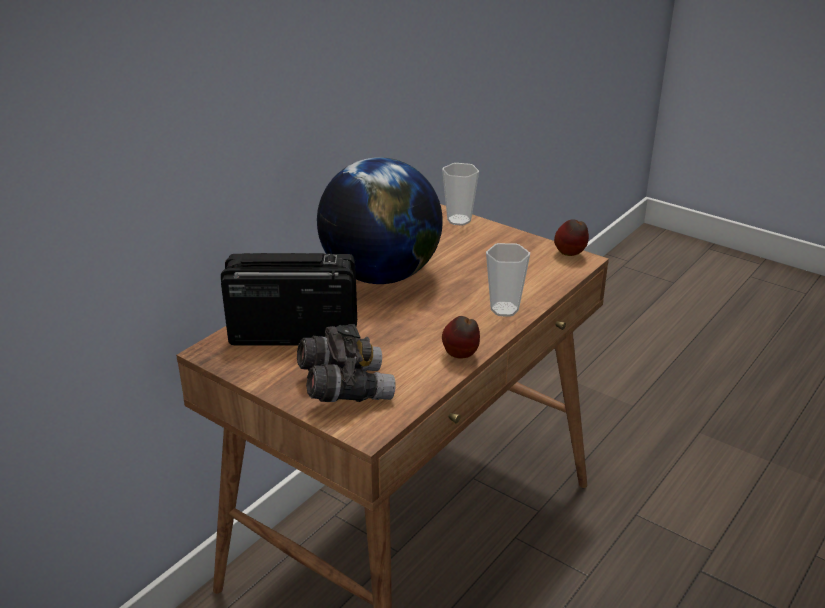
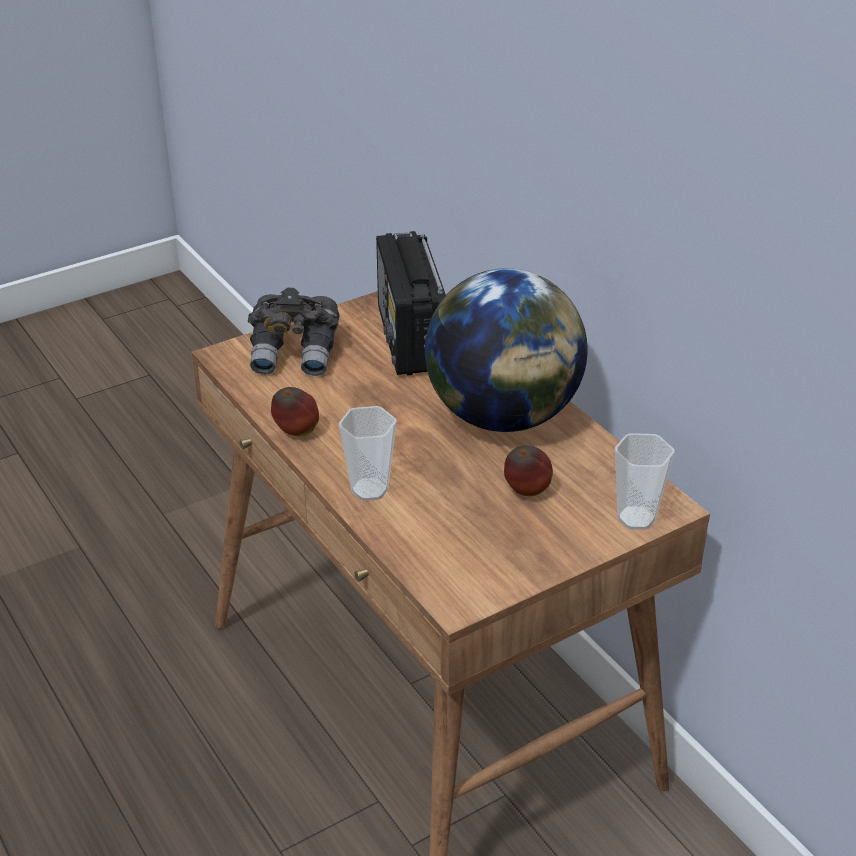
camera: 110 degrees right, 5 degrees up
radio [221,253,357,346] -> radio turned 150 degrees clockwise [376,231,446,376]
apple [554,220,589,256] -> apple moved to [504,446,553,496]

